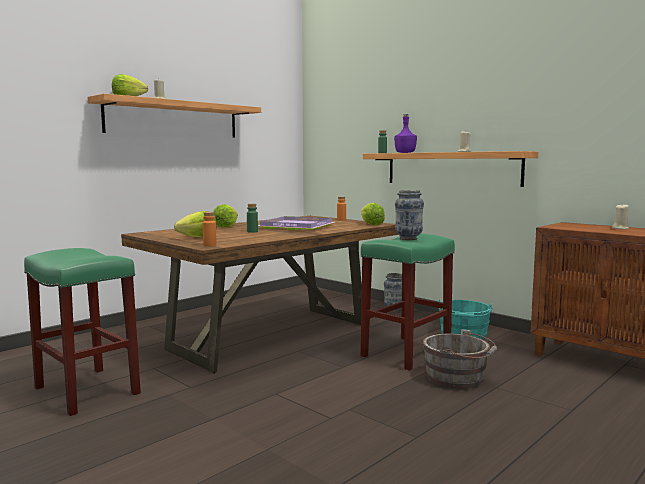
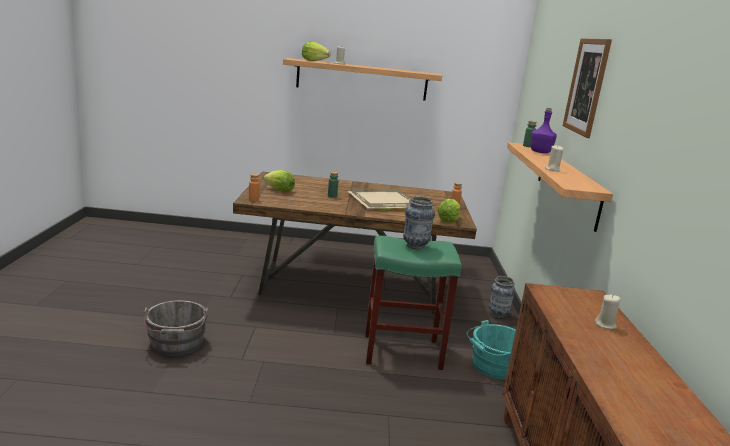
camera: 45 degrees right, 10 degrees up
green stool [24,248,141,416] -> none
lettuce [213,204,238,228] -> none
purple tray [258,216,335,230] -> beige tray [348,188,411,210]
grey bucket [423,329,497,389] -> grey bucket moved to [143,300,208,356]
none -> picture [563,38,612,138]

